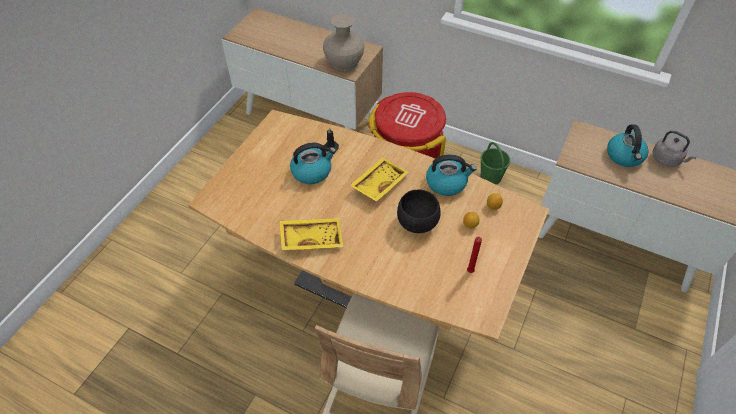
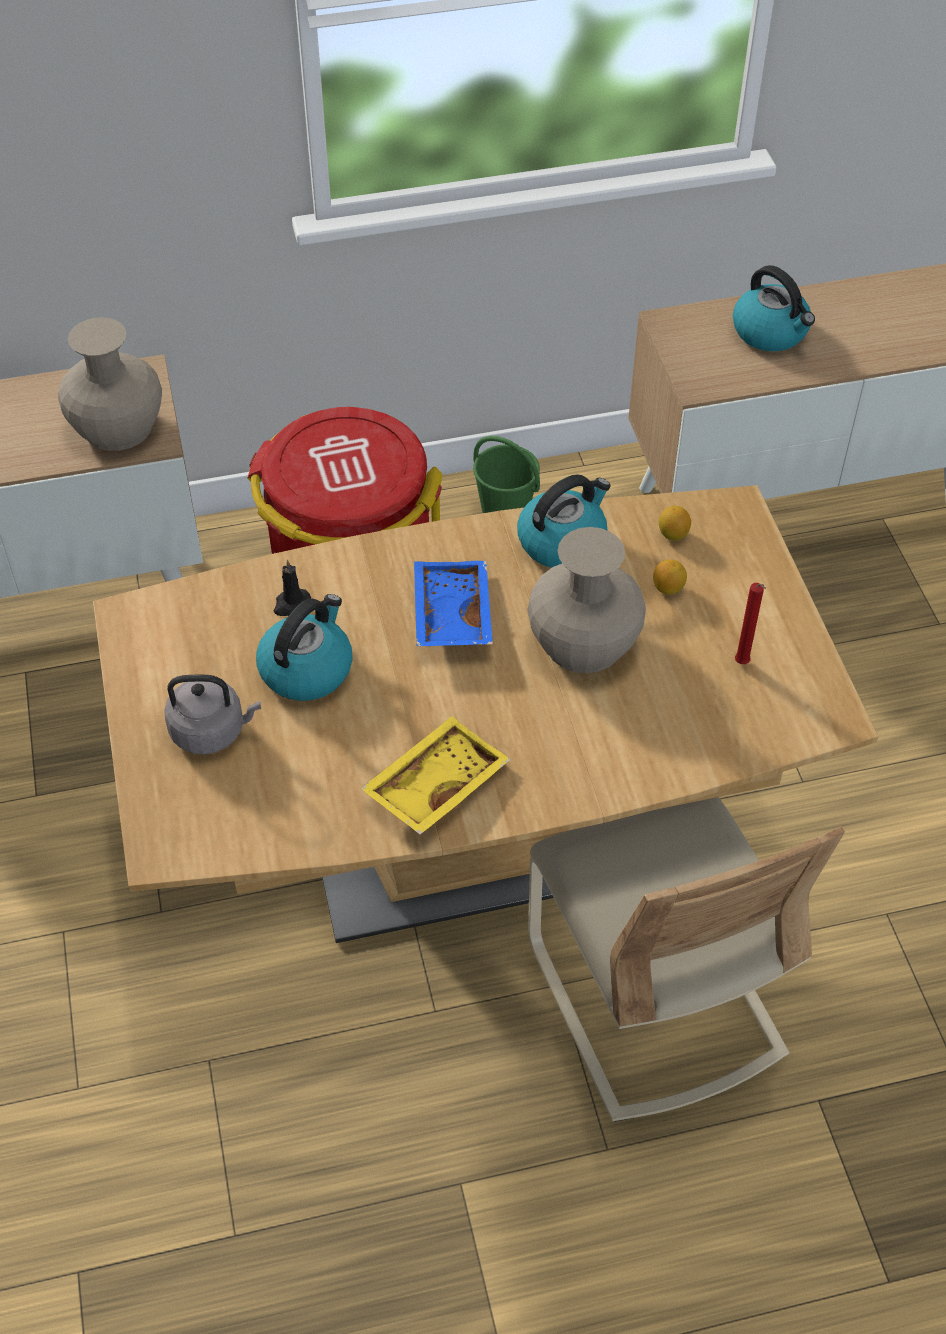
camera: 40 degrees left, 0 degrees up
yellow tray [350,157,409,202] -> blue tray [414,561,493,646]
black bowl [397,189,441,233] -> beige vase [527,527,646,673]
grey kettle [652,131,697,167] -> grey kettle moved to [164,675,261,754]

